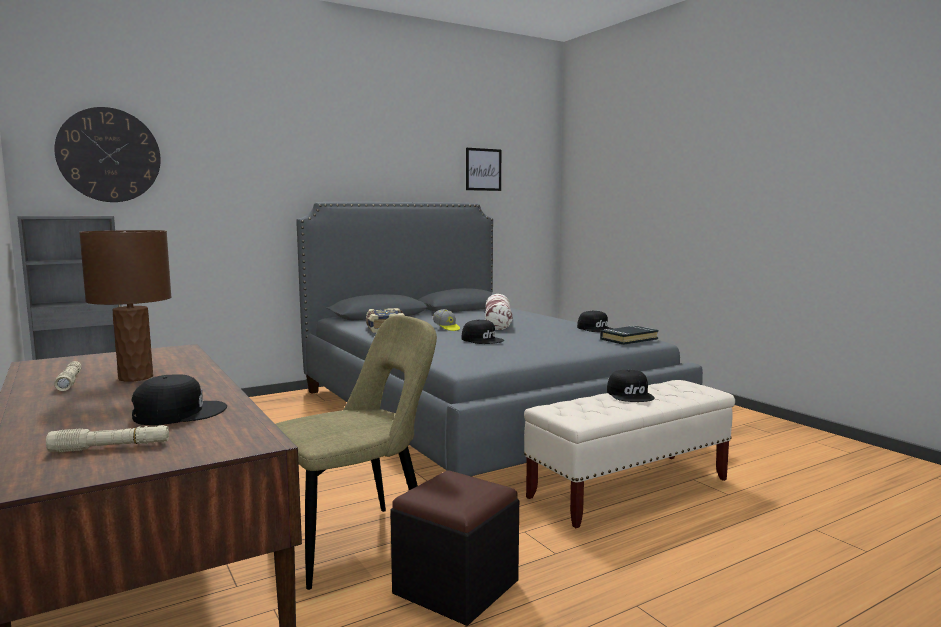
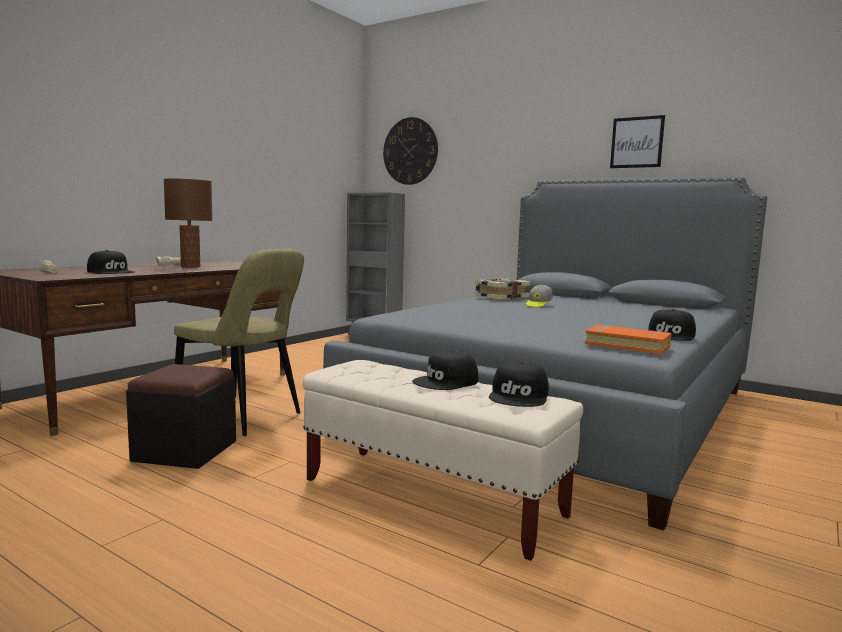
camera: 65 degrees right, 0 degrees up
black cap [462,320,504,344] -> black cap moved to [489,361,549,407]
picture [466,148,501,191] -> picture moved to [610,115,665,168]
pillow [485,294,513,330] -> none
black book [600,326,659,345] -> orange book [585,325,671,354]

